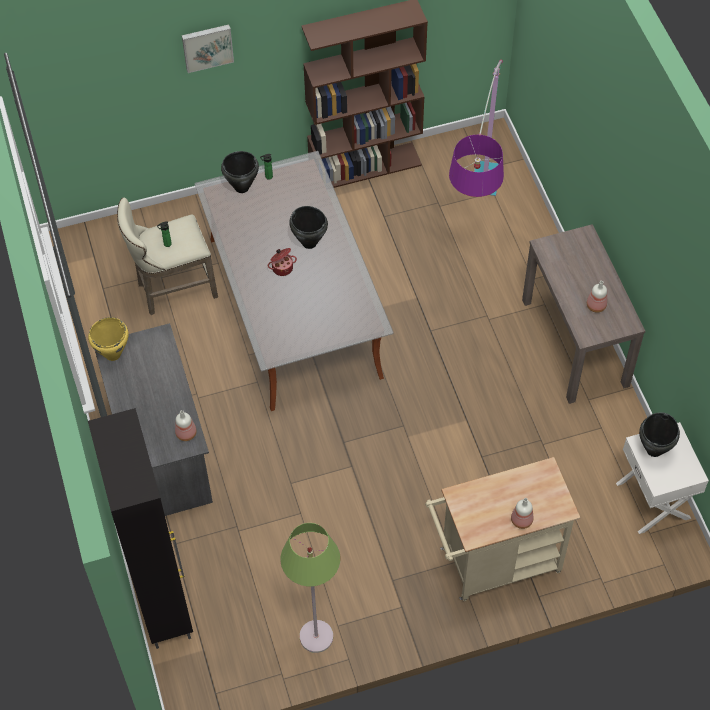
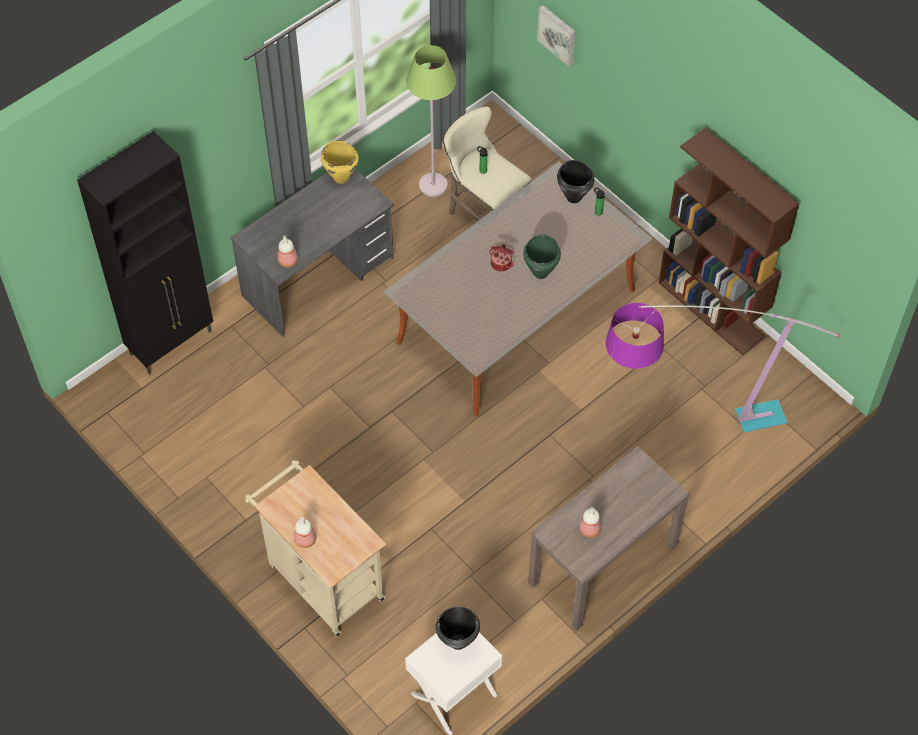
camera: 65 degrees right, 0 degrees up
picture [182,25,234,73] -> picture moved to [537,5,576,66]
green floor lamp [280,523,340,653] -> green floor lamp moved to [406,45,456,197]
black cooking pot [289,206,328,249] -> green cooking pot [523,235,561,279]

